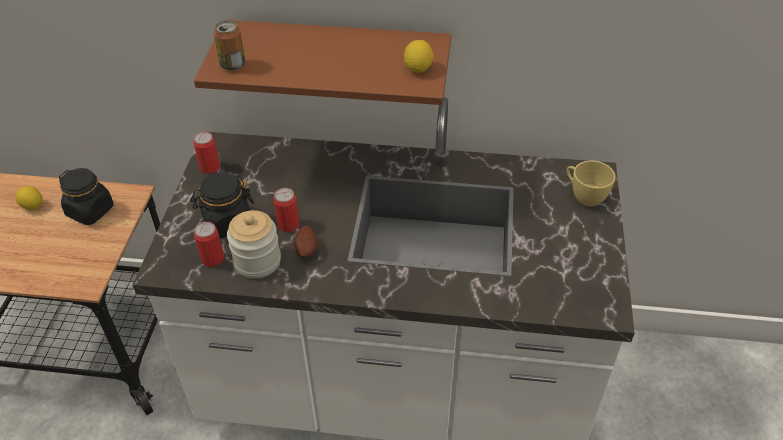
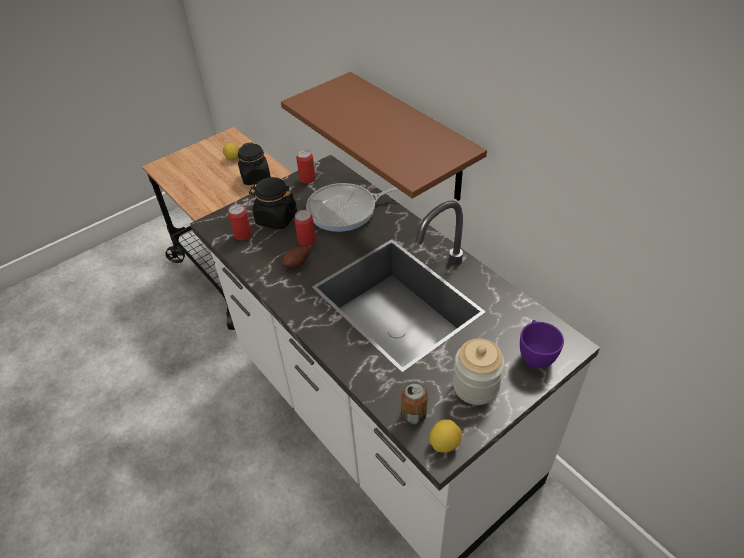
camera: 45 degrees right, 0 degrees up
can [214,20,245,71] -> can moved to [401,381,428,424]
jar [227,210,281,279] -> jar moved to [453,339,505,405]
lemon [404,40,434,73] -> lemon moved to [429,419,462,452]
yellow cup [567,160,616,207] -> purple cup [520,320,564,369]
none -> frying pan [306,183,399,232]

